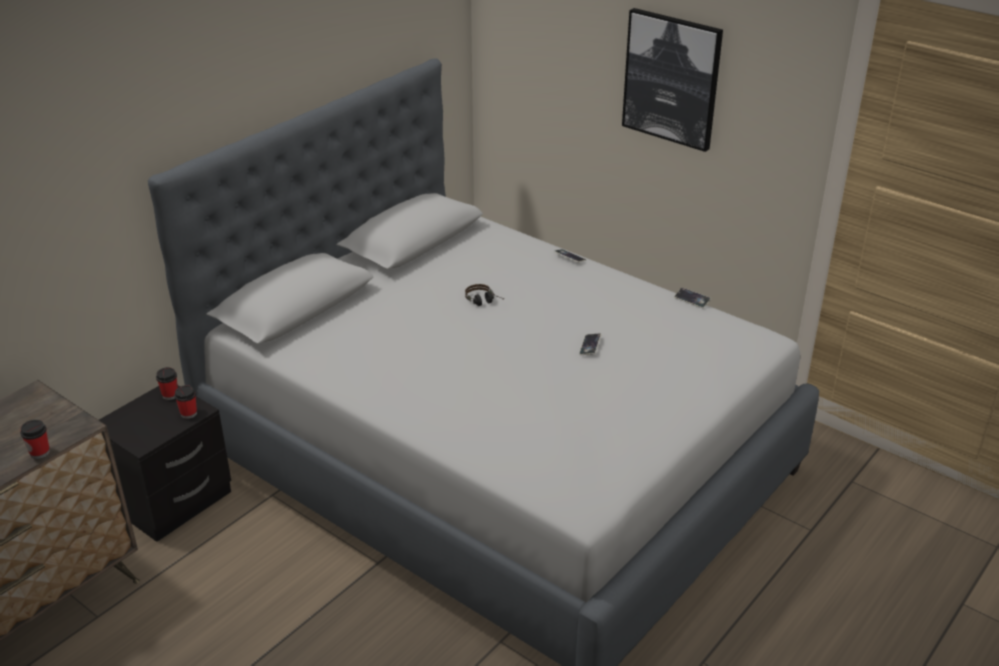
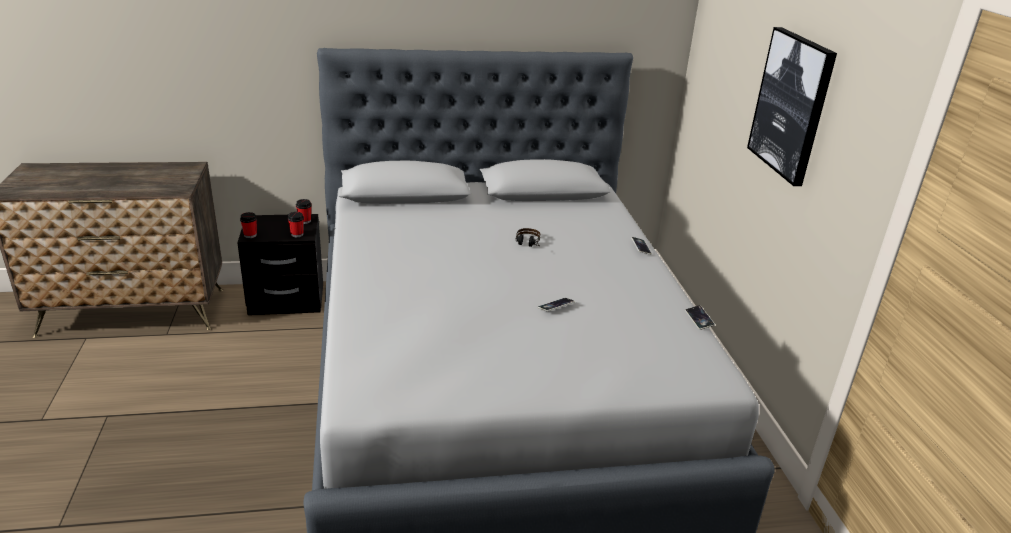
camera: 40 degrees right, 5 degrees down
cup [20,420,50,459] -> cup moved to [240,212,257,238]

